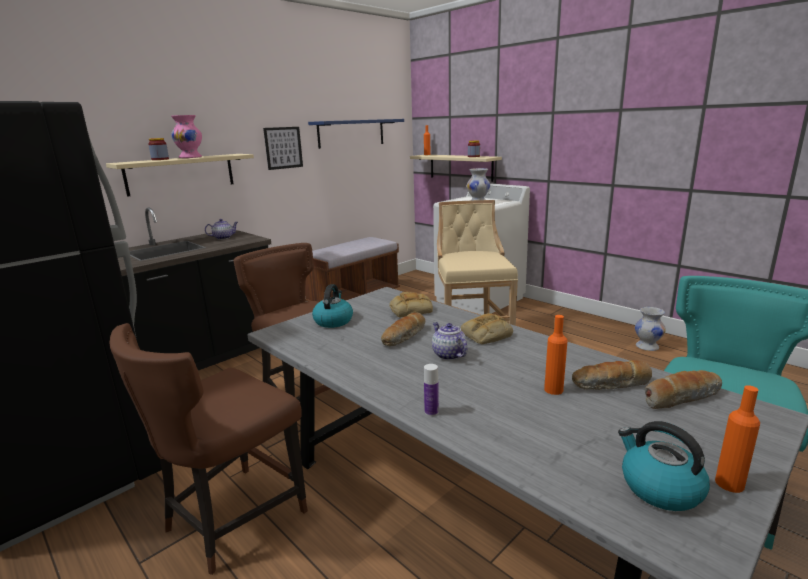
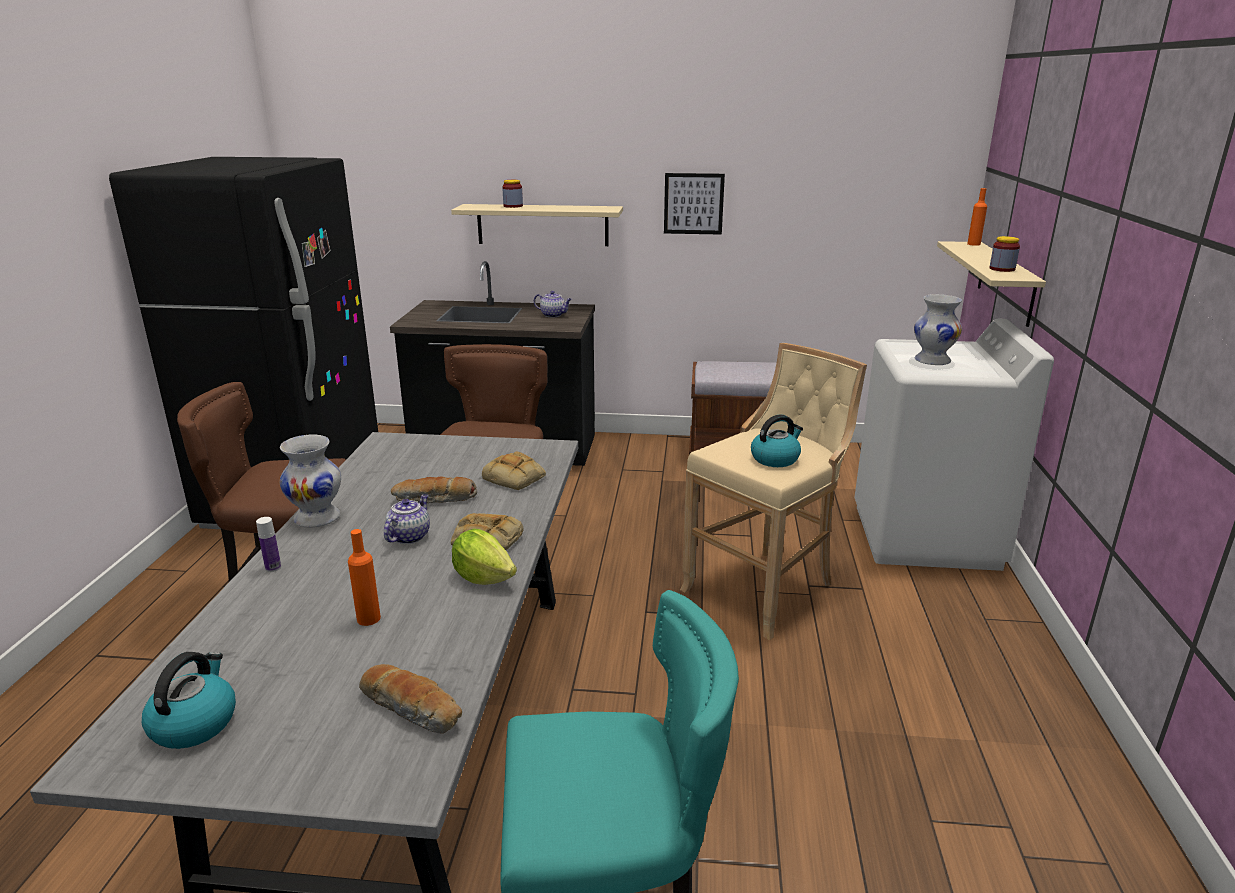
camera: 50 degrees right, 5 degrees up
pink vase [171,115,202,158] -> none
blue shelf [308,119,404,149] -> none
kettle [312,284,353,328] -> kettle moved to [751,414,803,467]
bread [572,360,652,390] -> none
white vase [635,307,666,351] -> white vase moved to [280,434,341,528]
orange bottle [715,385,760,493] -> none
none -> lettuce [452,529,517,585]

